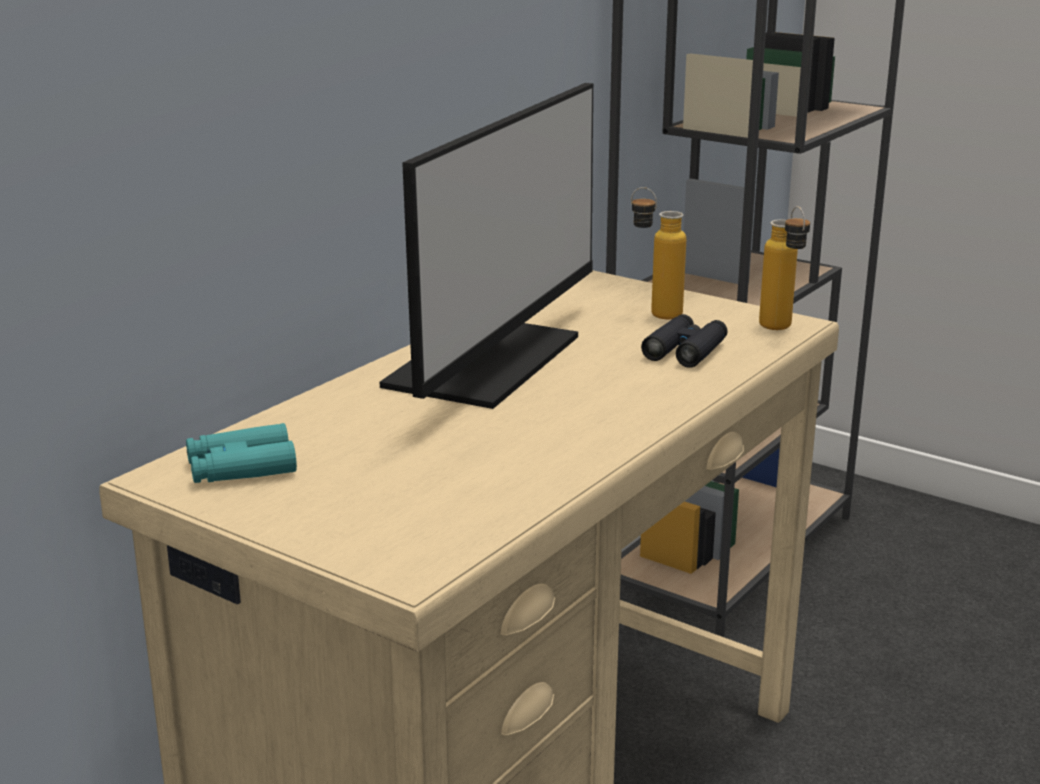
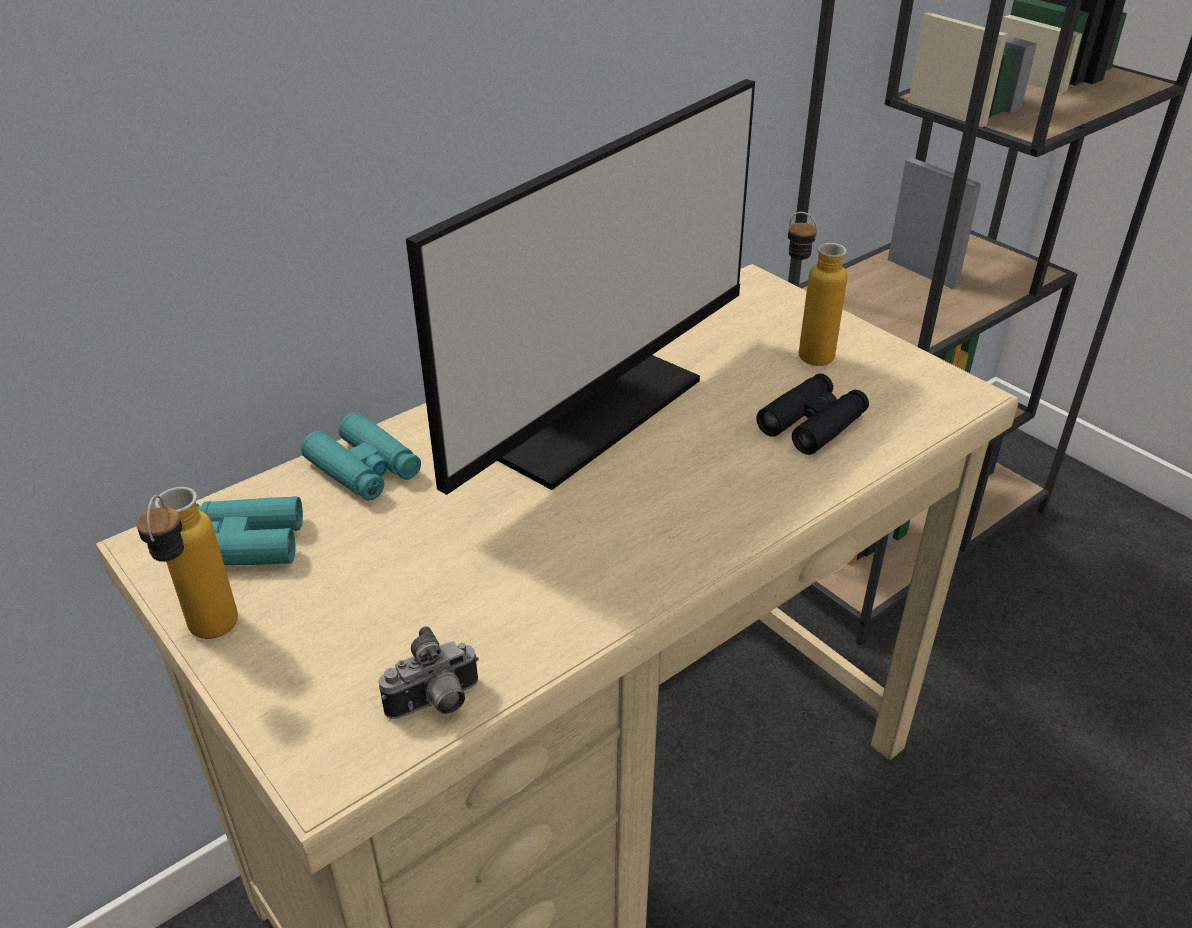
camera: 15 degrees right, 15 degrees up
bottle [759,206,810,330] -> bottle moved to [136,487,238,639]
none -> turquoise binoculars [301,413,421,501]
none -> camera [379,626,479,719]

